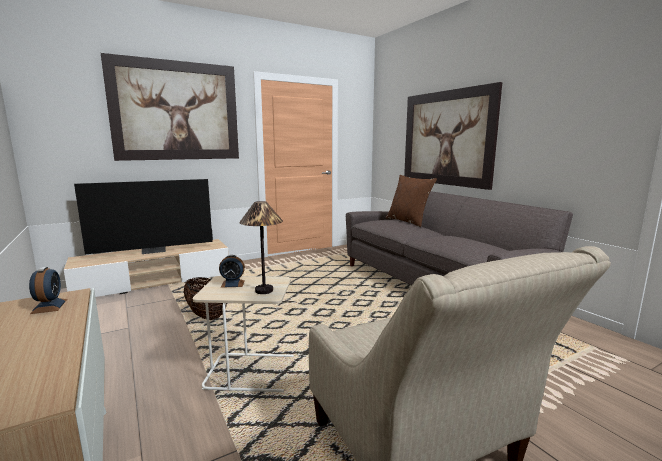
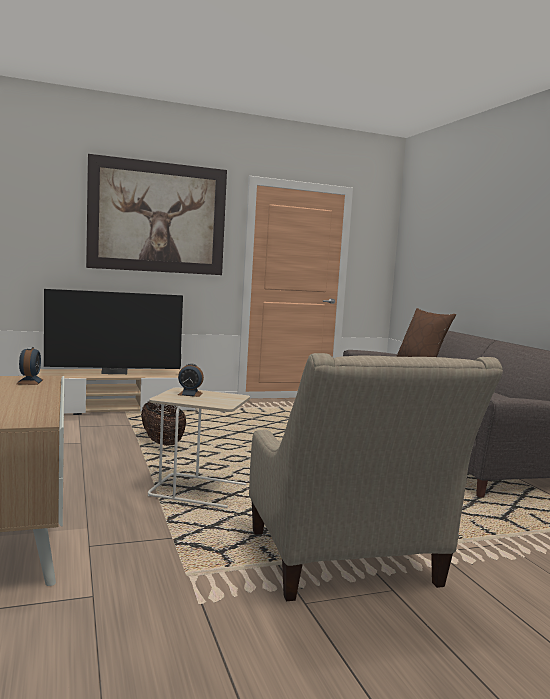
camera: 10 degrees right, 5 degrees down
table lamp [239,201,283,294] -> none
picture [404,82,502,190] -> none

